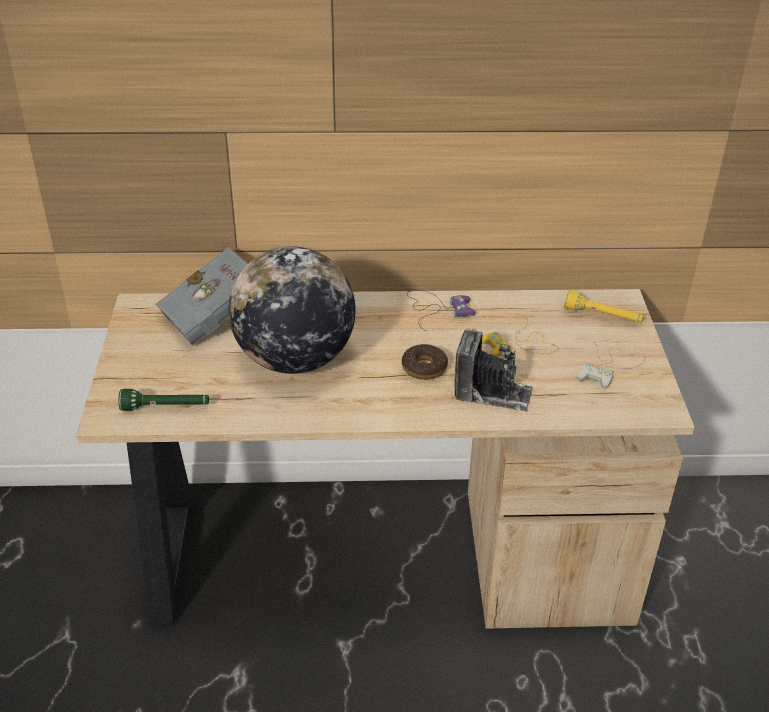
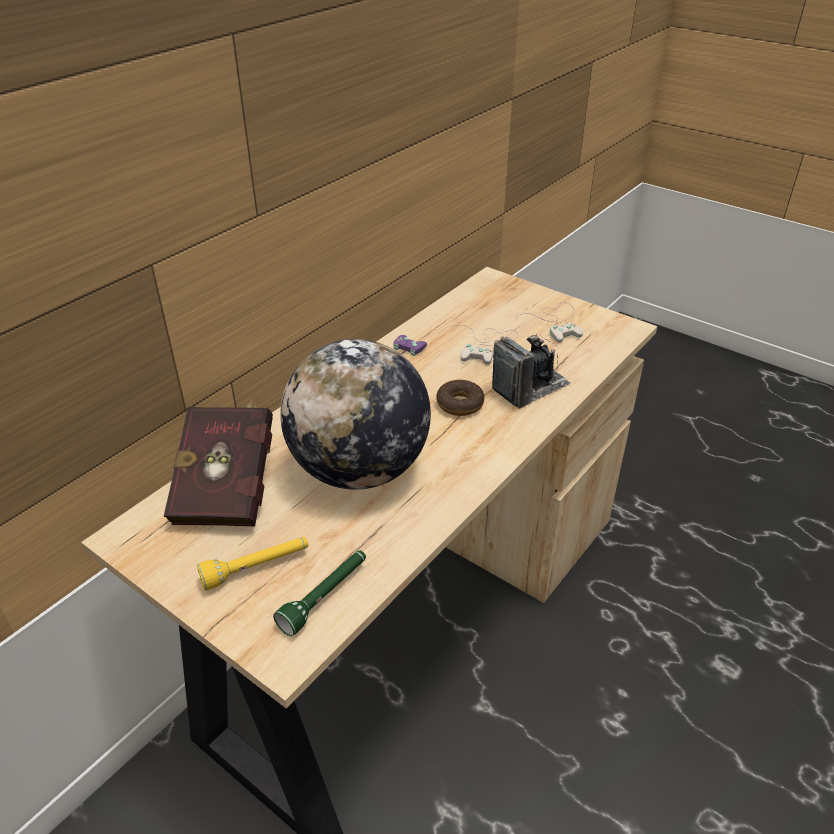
camera: 50 degrees left, 0 degrees up
grey book [155,247,247,346] -> red book [164,399,273,526]
yellow game controller [482,313,558,357] -> white game controller [451,325,518,365]
yellow flashlight [564,290,643,322] -> yellow flashlight moved to [197,537,308,591]

